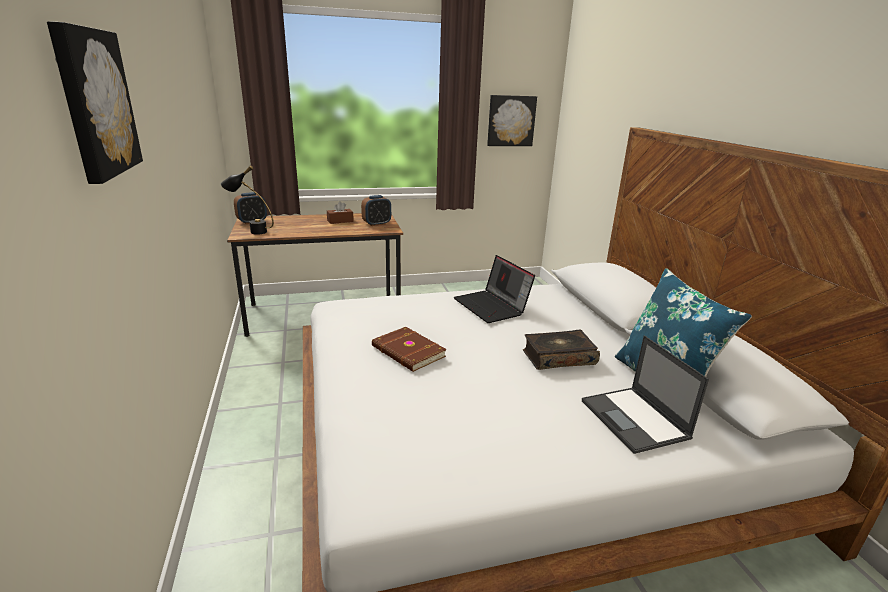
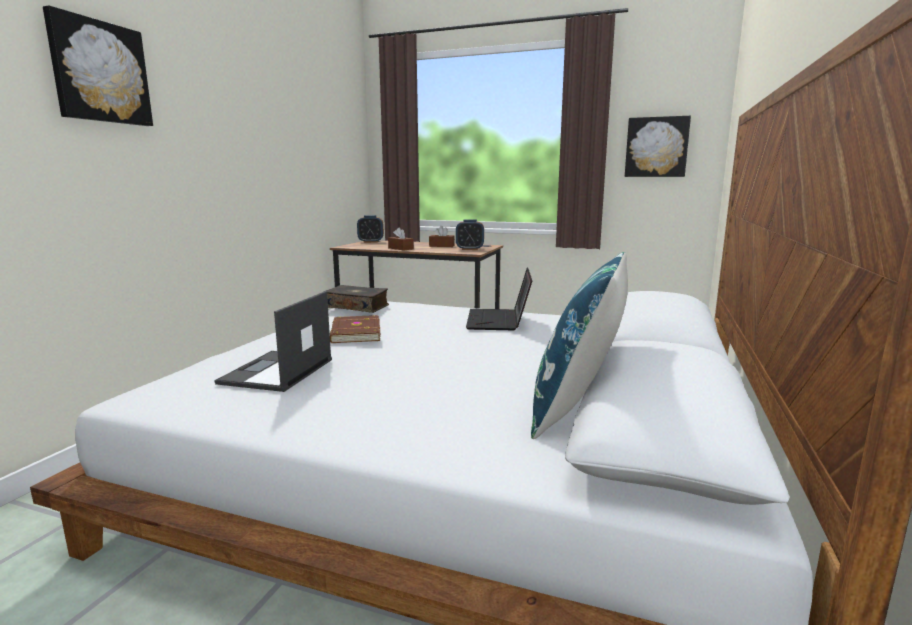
camera: 35 degrees right, 10 degrees down
black table lamp [221,165,274,235] -> none
book [523,330,600,370] -> book moved to [323,285,389,313]
laptop [582,335,709,454] -> laptop moved to [214,291,332,392]
none -> brown tissue box [388,227,414,251]

